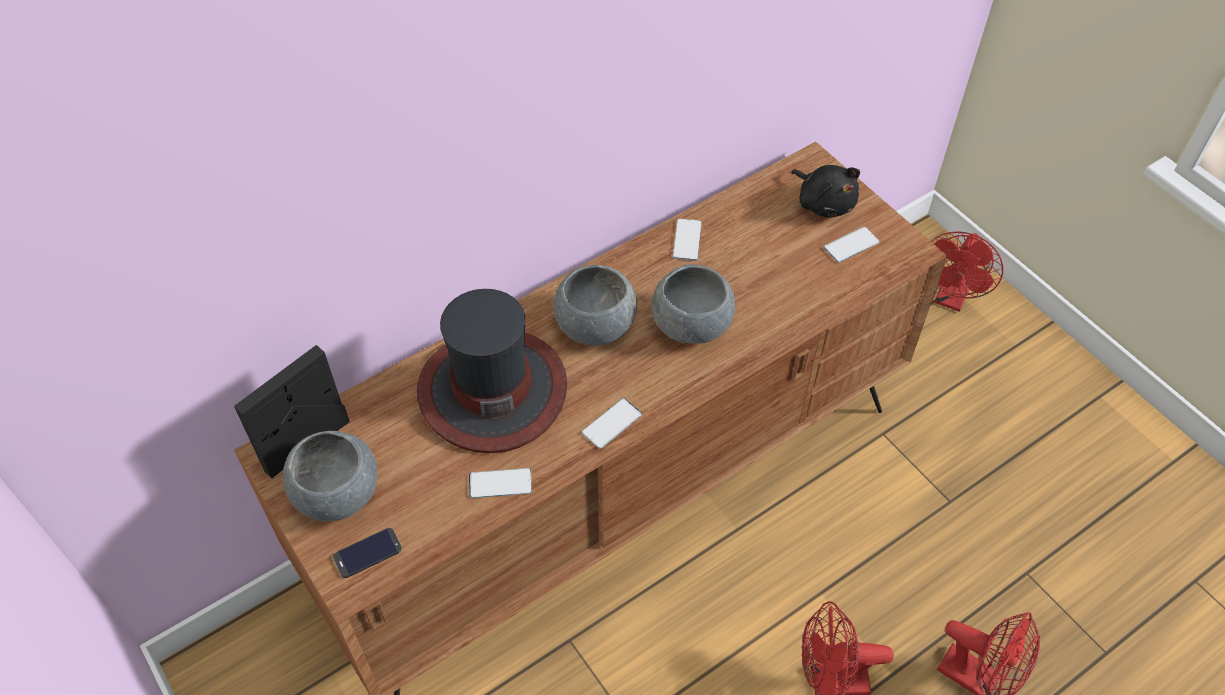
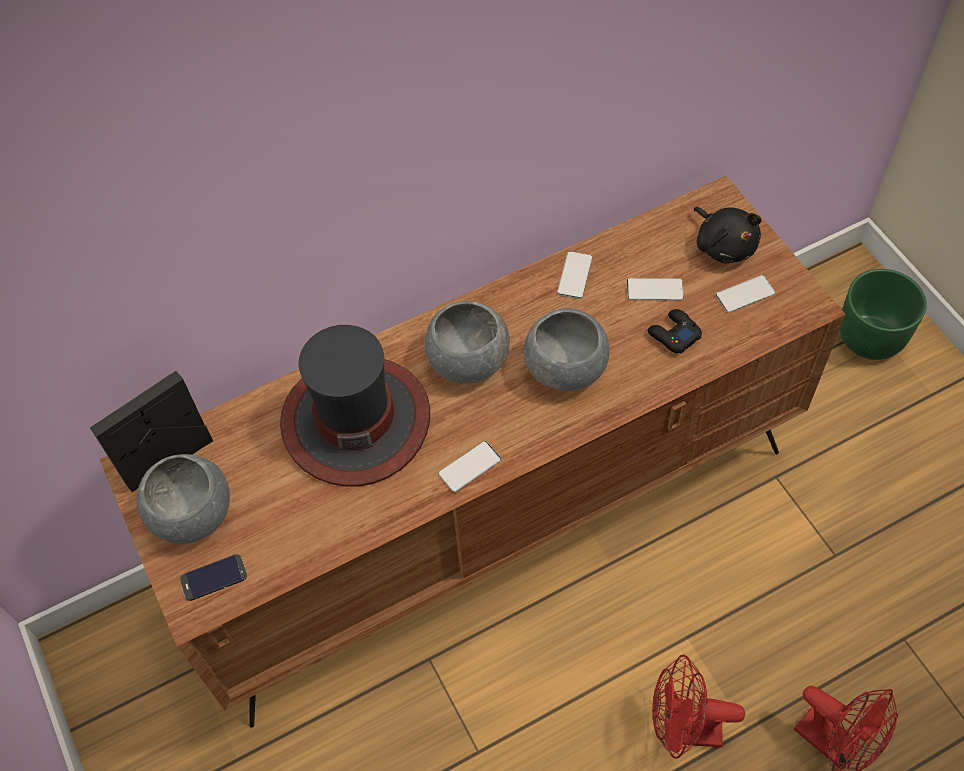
camera: 10 degrees right, 5 degrees up
phone [469,468,532,498] -> phone moved to [627,278,684,300]
red fan [931,231,1003,312] -> green planter [840,269,927,360]
none -> black game controller [647,309,702,354]

